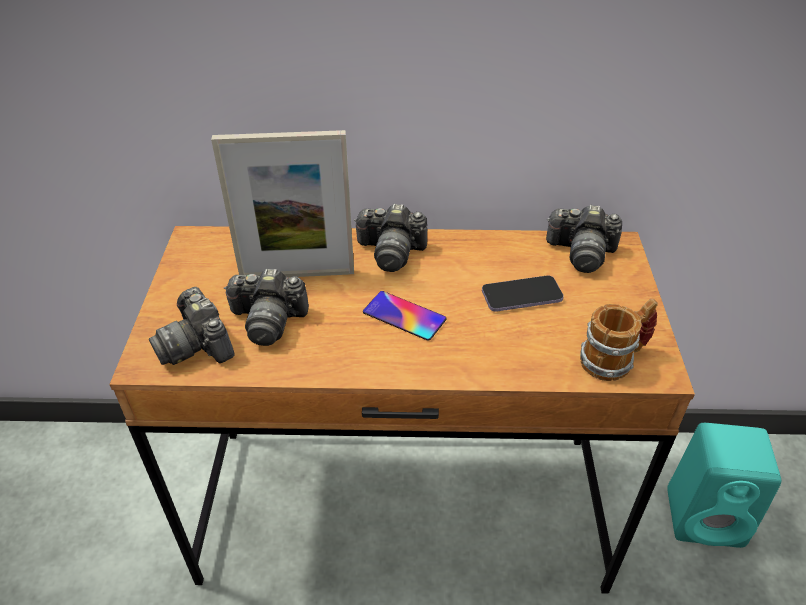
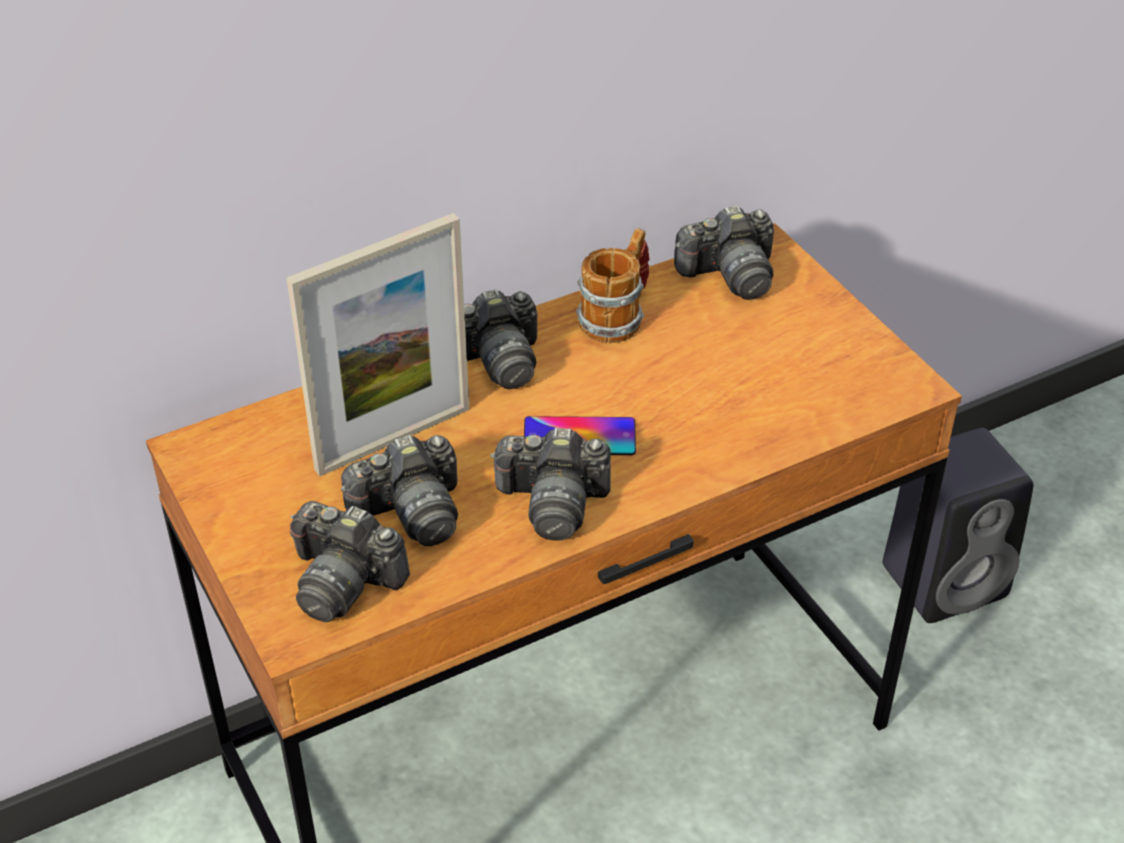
camera: 30 degrees left, 0 degrees up
phone [482,276,564,312] -> none
mug [580,299,658,381] -> mug moved to [576,228,649,343]
turquoise speaker [667,423,781,548] -> black speaker [883,428,1033,623]
none -> camera [490,428,611,540]

